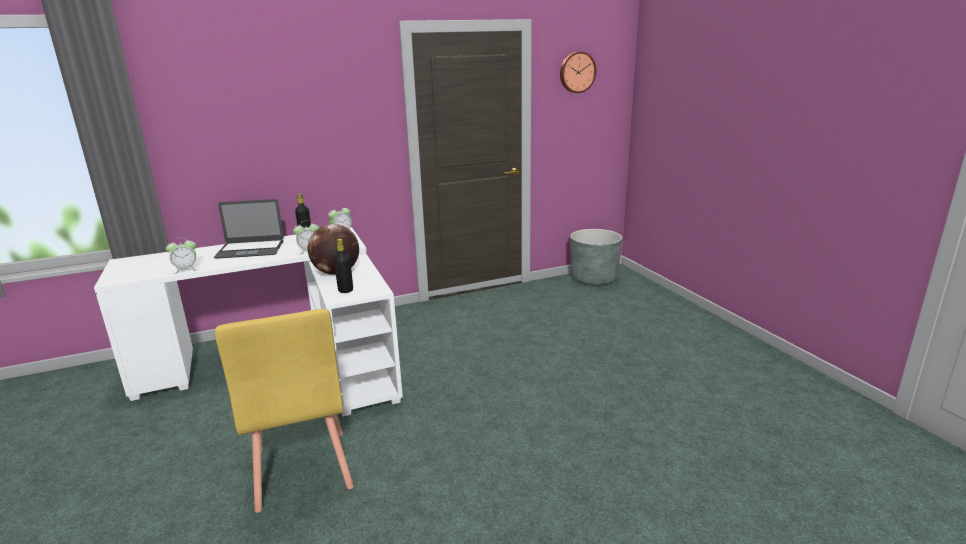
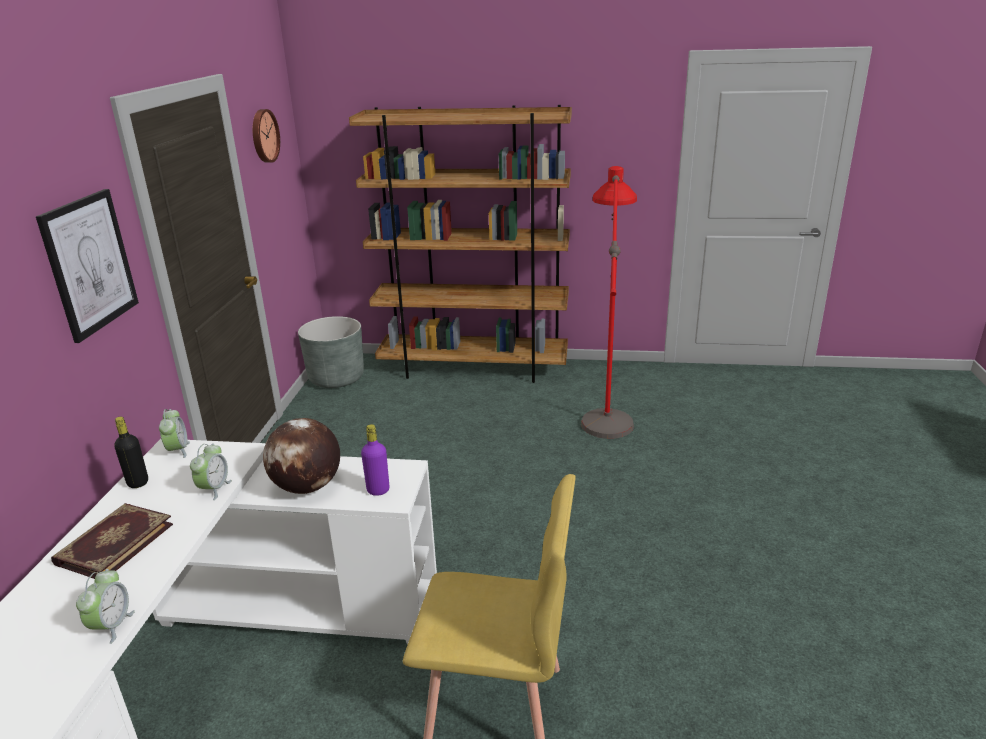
camera: 60 degrees left, 5 degrees up
laptop [214,199,284,259] -> book [51,503,173,579]
black bottle [334,239,353,293] -> purple bottle [361,424,389,496]
none -> picture [36,189,139,343]
none -> brown bookcase [349,105,572,383]
none -> red floor lamp [581,166,637,439]

